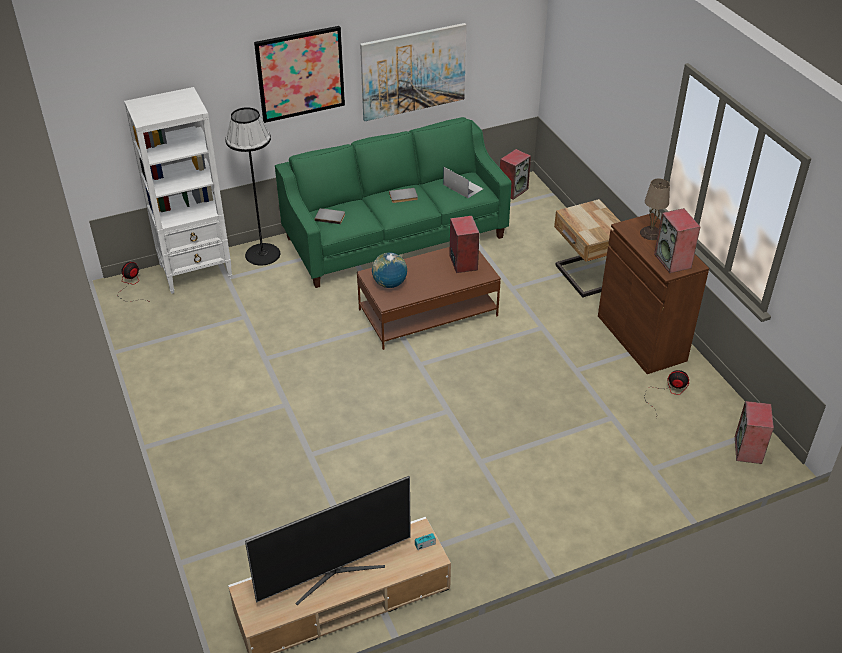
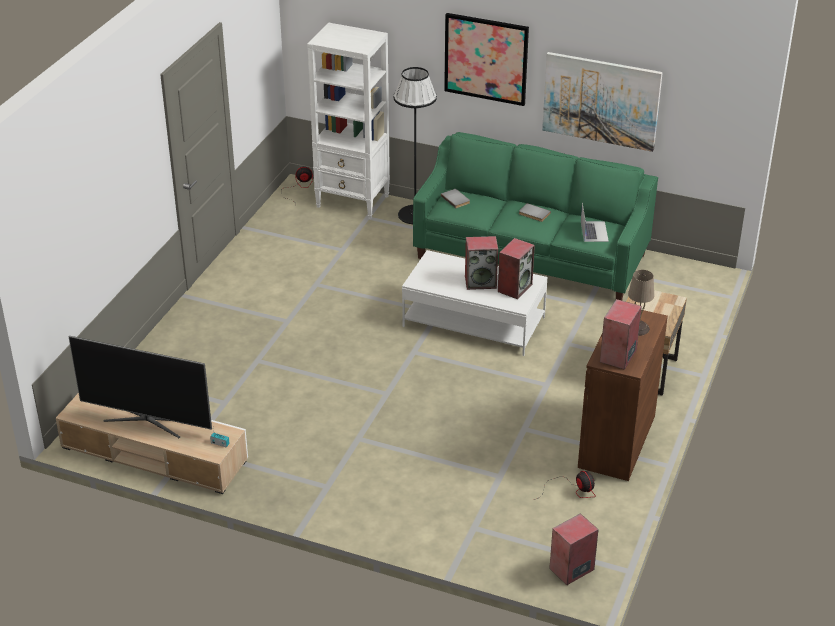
camera: 45 degrees right, 5 degrees down
brown coffee table [357,247,501,350] -> white coffee table [402,250,548,356]
globe [372,253,407,288] -> none
speaker [500,149,531,200] -> speaker moved to [465,236,498,290]

